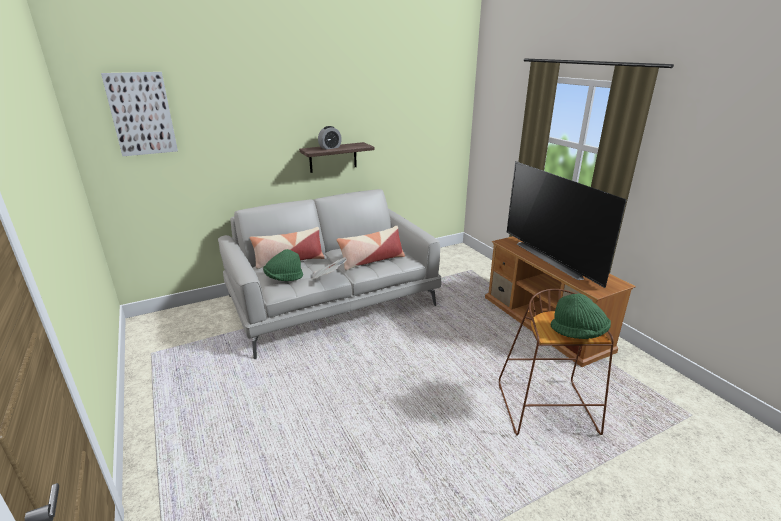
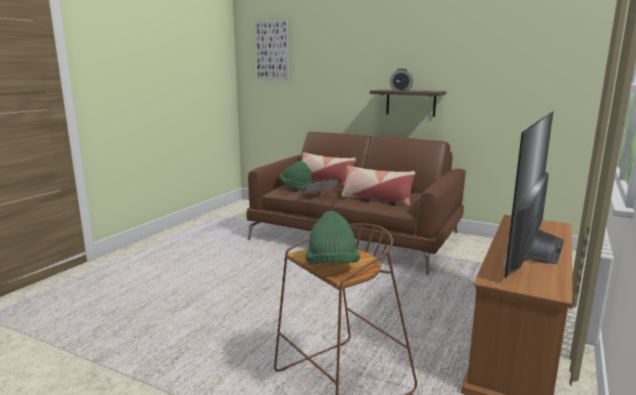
camera: 55 degrees right, 10 degrees down
grey sofa [218,189,441,359] -> brown sofa [246,132,466,275]

